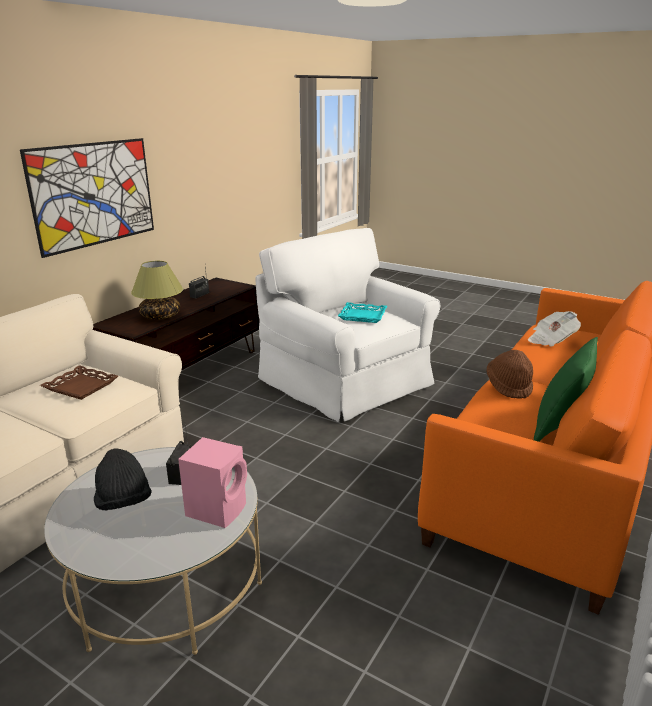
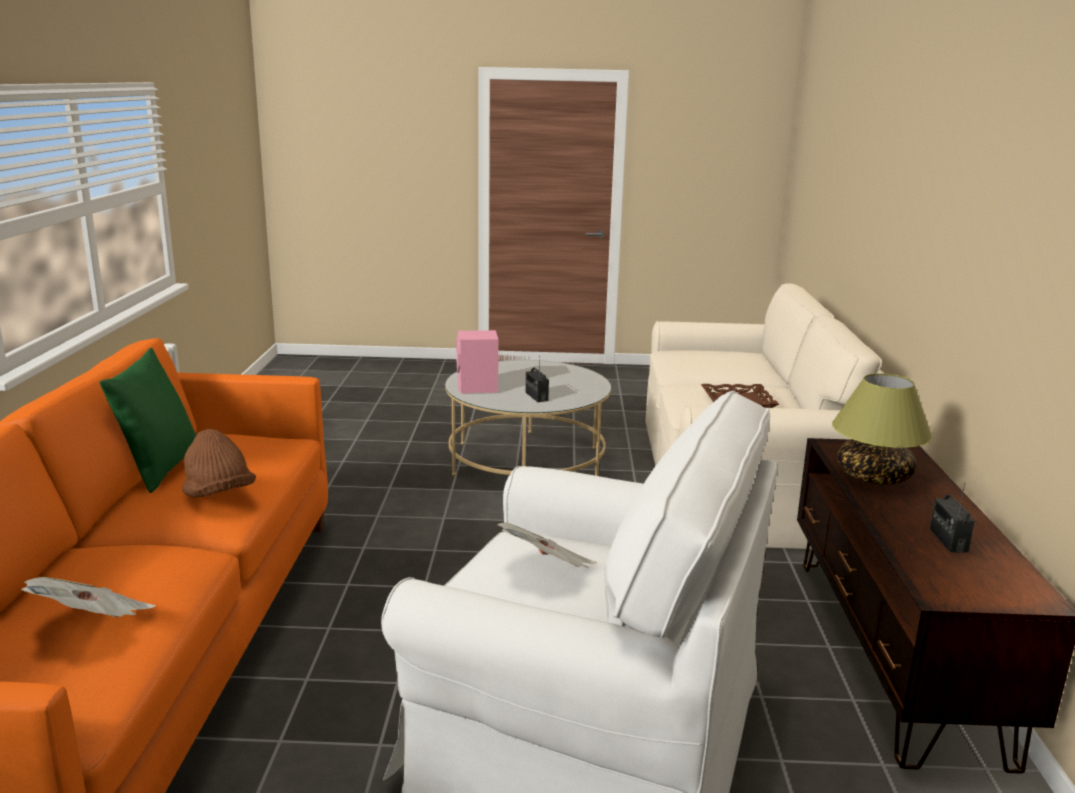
camera: 150 degrees right, 5 degrees down
picture [20,138,154,258] -> none
black hat [94,448,152,511] -> none
turquoise tray [338,302,387,323] -> newspaper [497,523,598,568]

